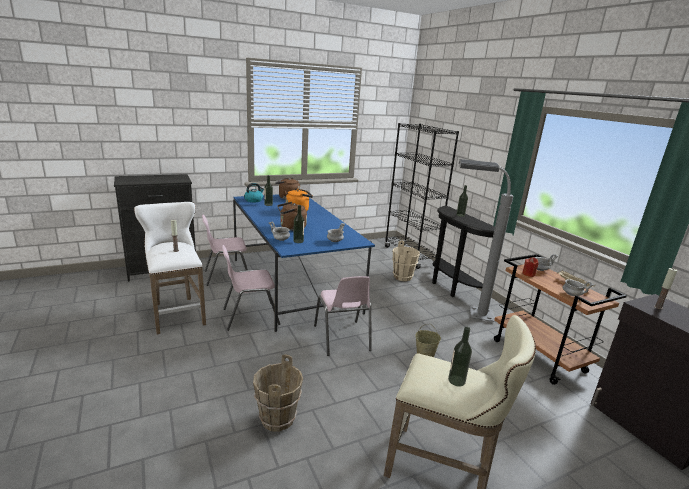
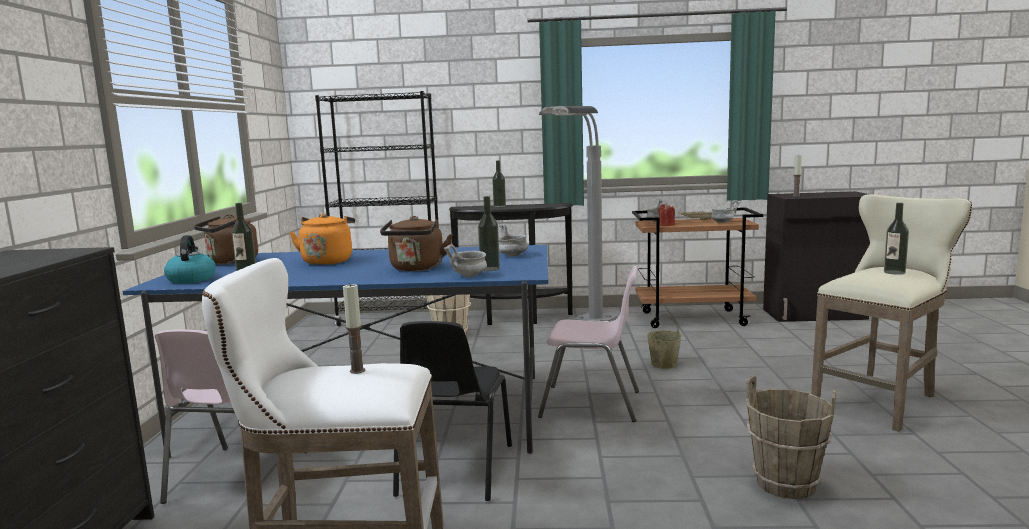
camera: 60 degrees left, 10 degrees down
pink chair [222,245,280,331] -> black chair [393,321,512,501]

